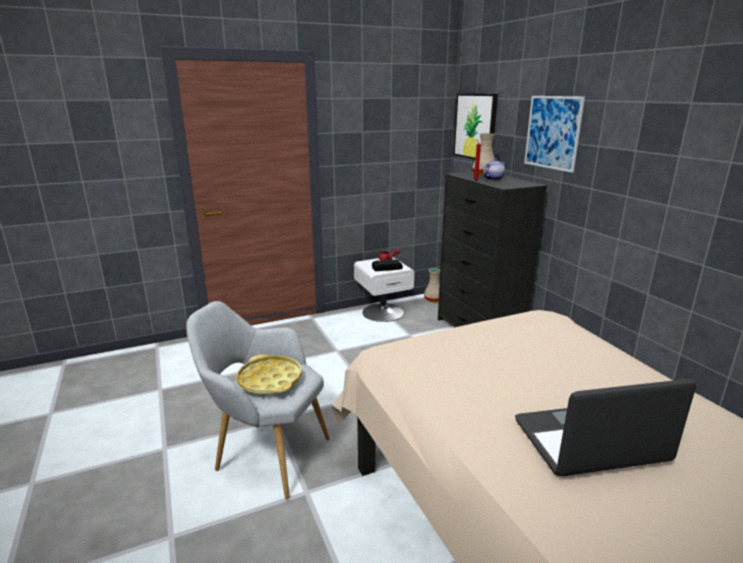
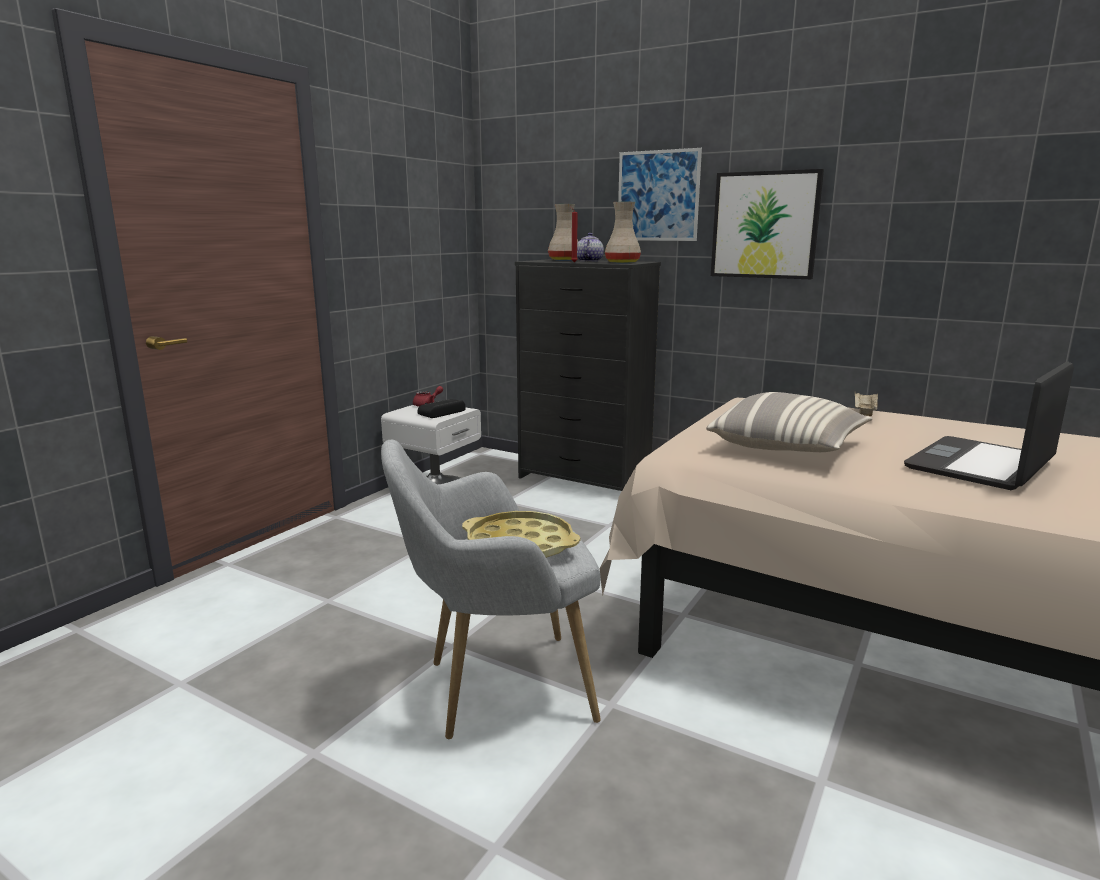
camera: 35 degrees left, 5 degrees down
beige vase [424,268,440,302] -> beige vase moved to [605,202,641,263]
picture [453,93,498,160] -> picture moved to [711,169,824,279]
none -> pillow [706,392,872,452]
none -> beige tray [855,392,878,416]

